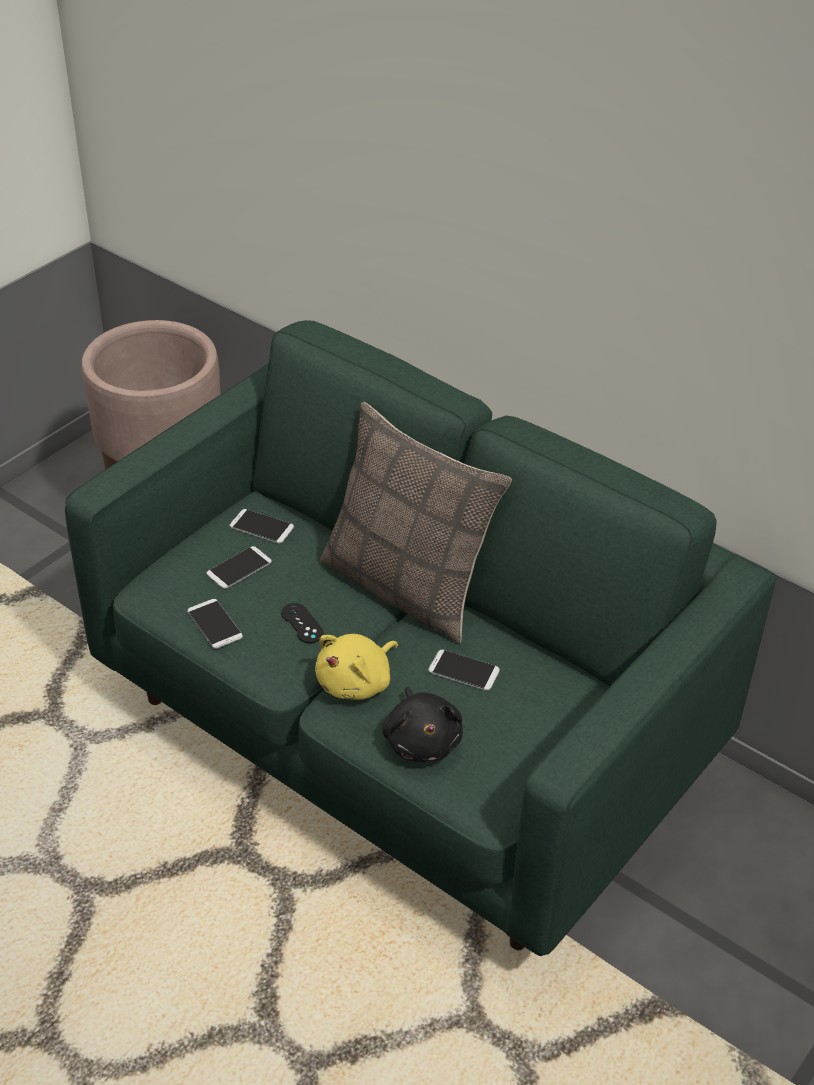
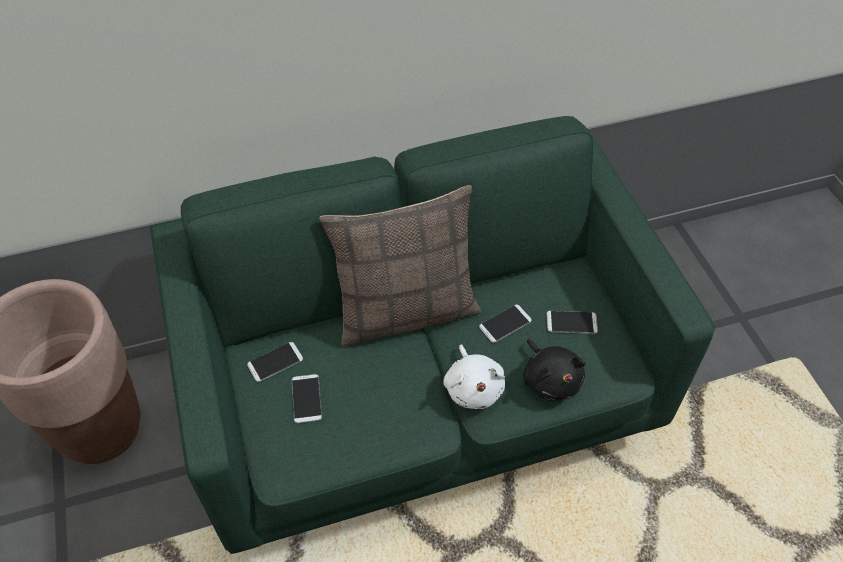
camera: 55 degrees left, 10 degrees up
phone [187,599,243,649] -> phone moved to [547,311,598,334]
black game controller [281,603,324,643] -> none
yellow plush toy [315,634,398,700] -> white plush toy [443,344,505,409]
black plush toy [382,687,463,762] -> black plush toy turned 45 degrees clockwise [523,339,586,401]

